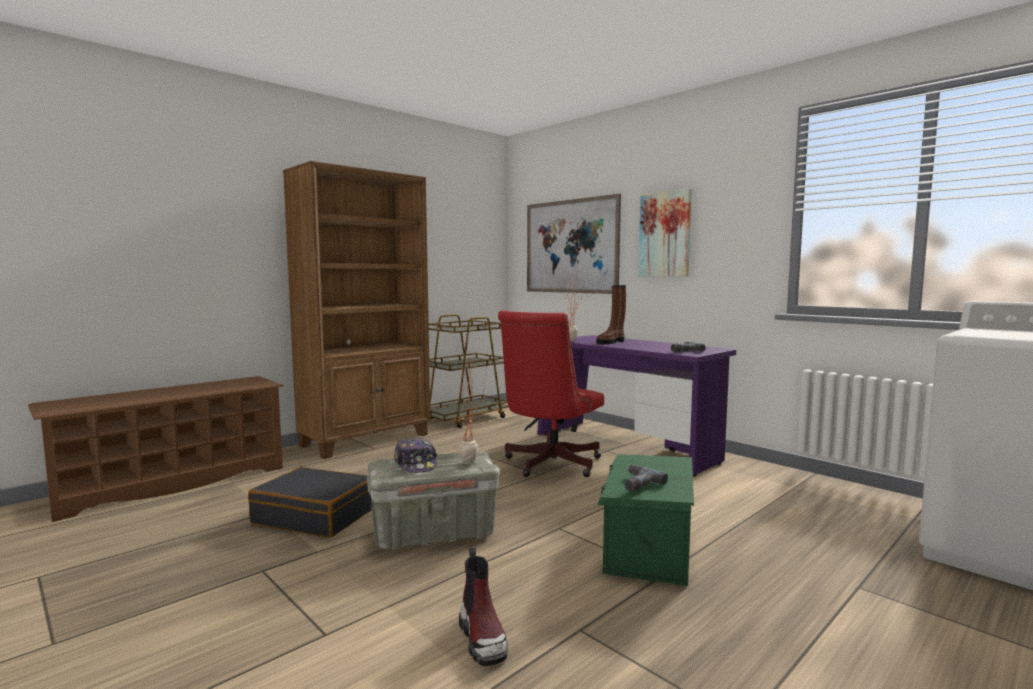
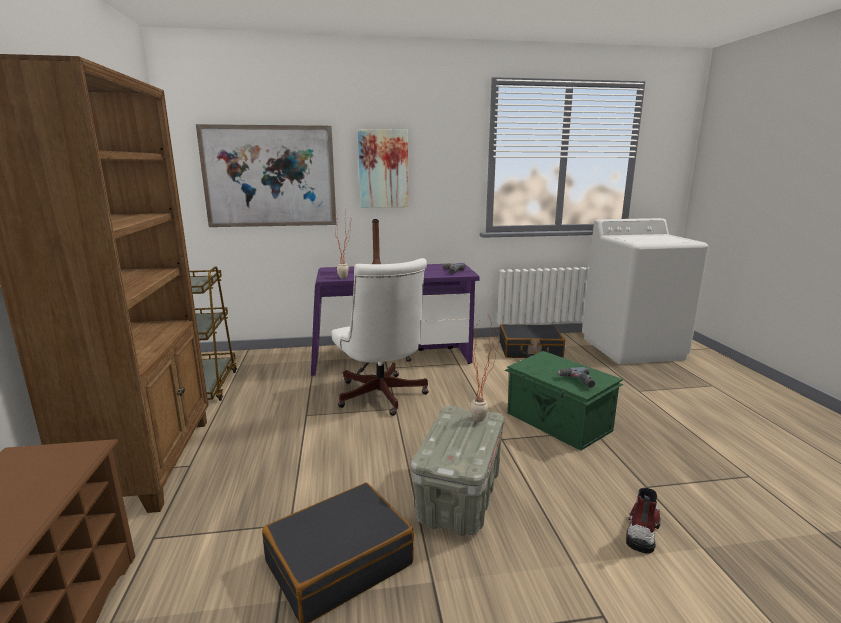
camera: 55 degrees left, 10 degrees up
cap [394,438,437,473] -> none
boot [459,547,508,666] -> boot turned 75 degrees counterclockwise [626,488,660,554]
red office chair [498,310,604,477] -> white office chair [331,258,429,416]
none -> black suitcase [500,324,565,358]

